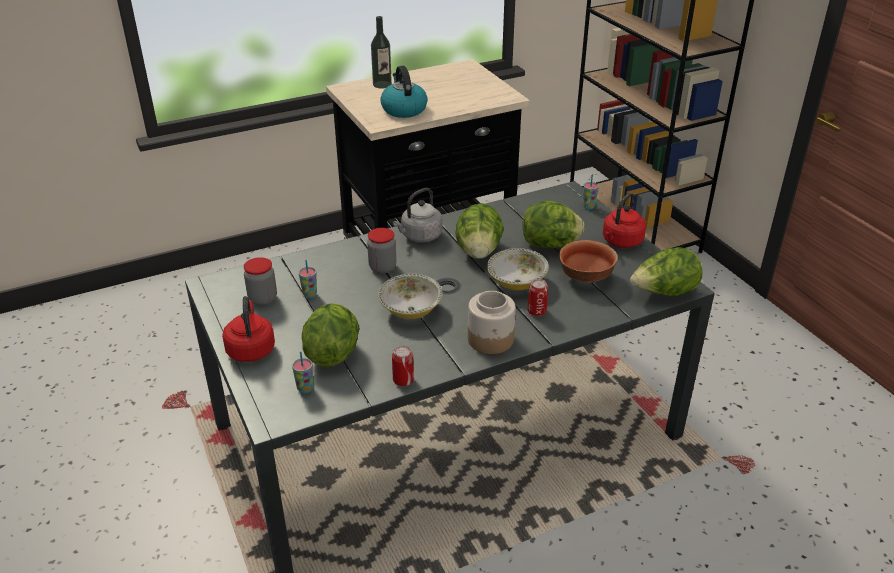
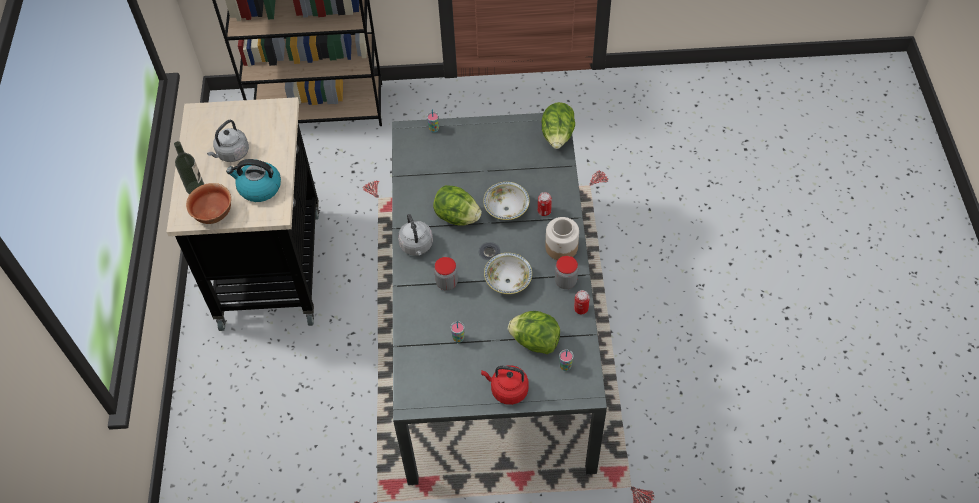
camera: 65 degrees left, 20 degrees up
jar [244,257,277,306] -> jar moved to [555,256,578,289]
lettuce [523,201,584,248] -> none
bowl [559,240,618,283] -> bowl moved to [186,183,231,224]
red kettle [603,192,646,248] -> none
none -> grey kettle [207,120,249,162]

